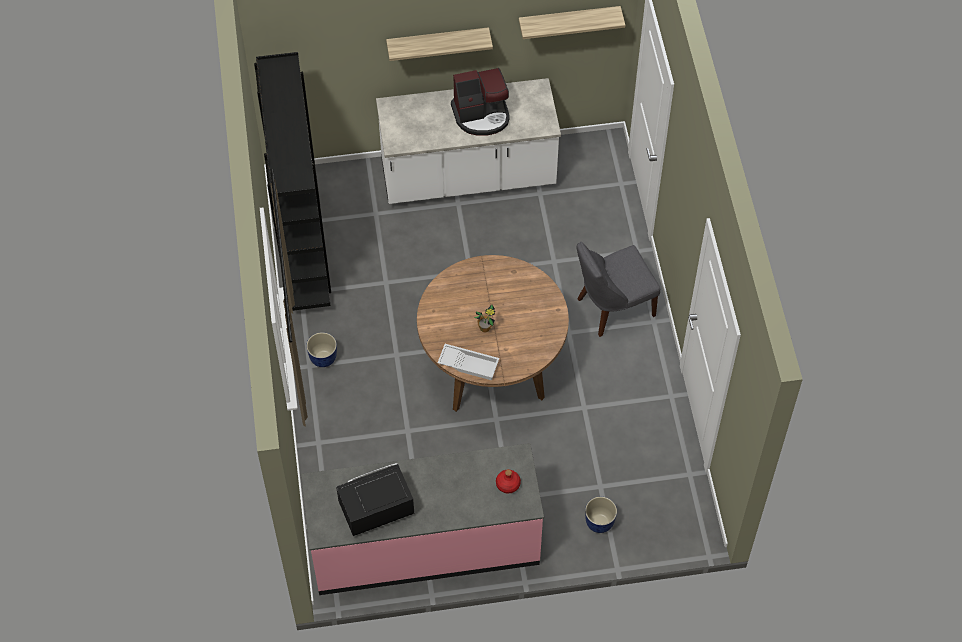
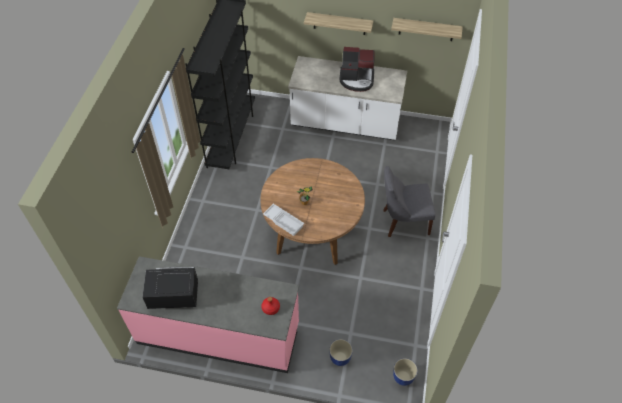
camera: 20 degrees right, 5 degrees down
planter [306,332,337,367] -> planter moved to [393,358,418,386]

